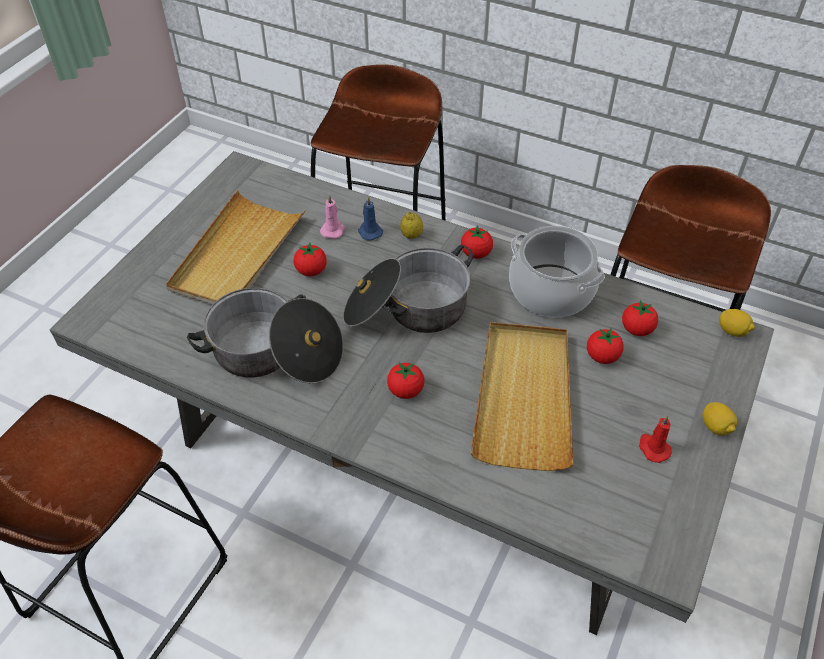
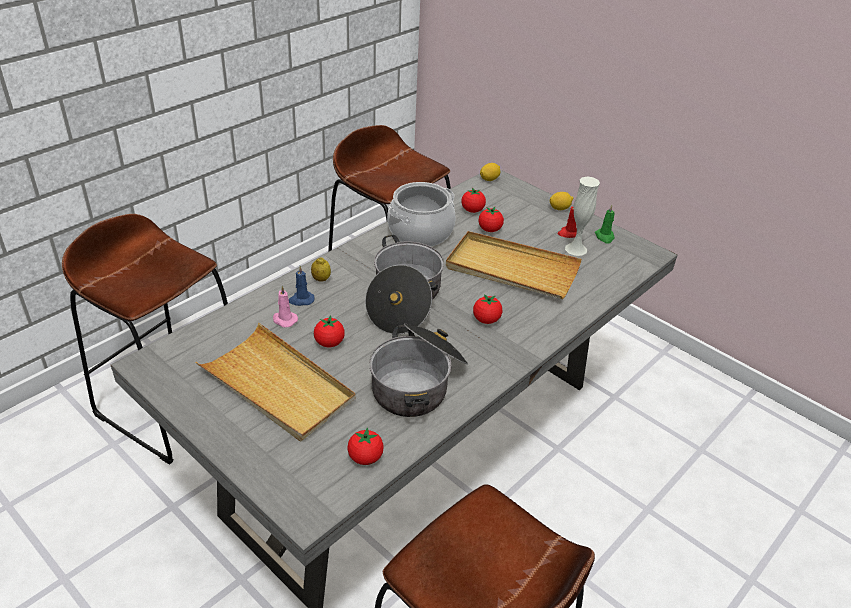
camera: 75 degrees left, 10 degrees down
tomato [461,225,493,259] -> tomato moved to [347,427,384,465]
none -> white vase [565,176,600,256]
none -> green candle [595,205,614,243]

